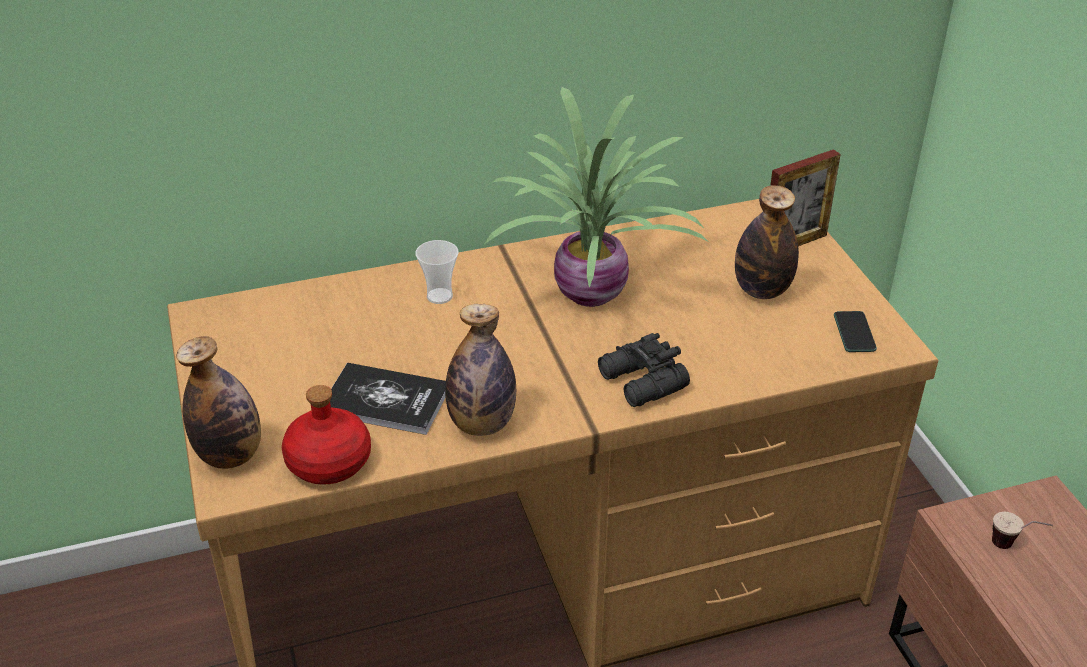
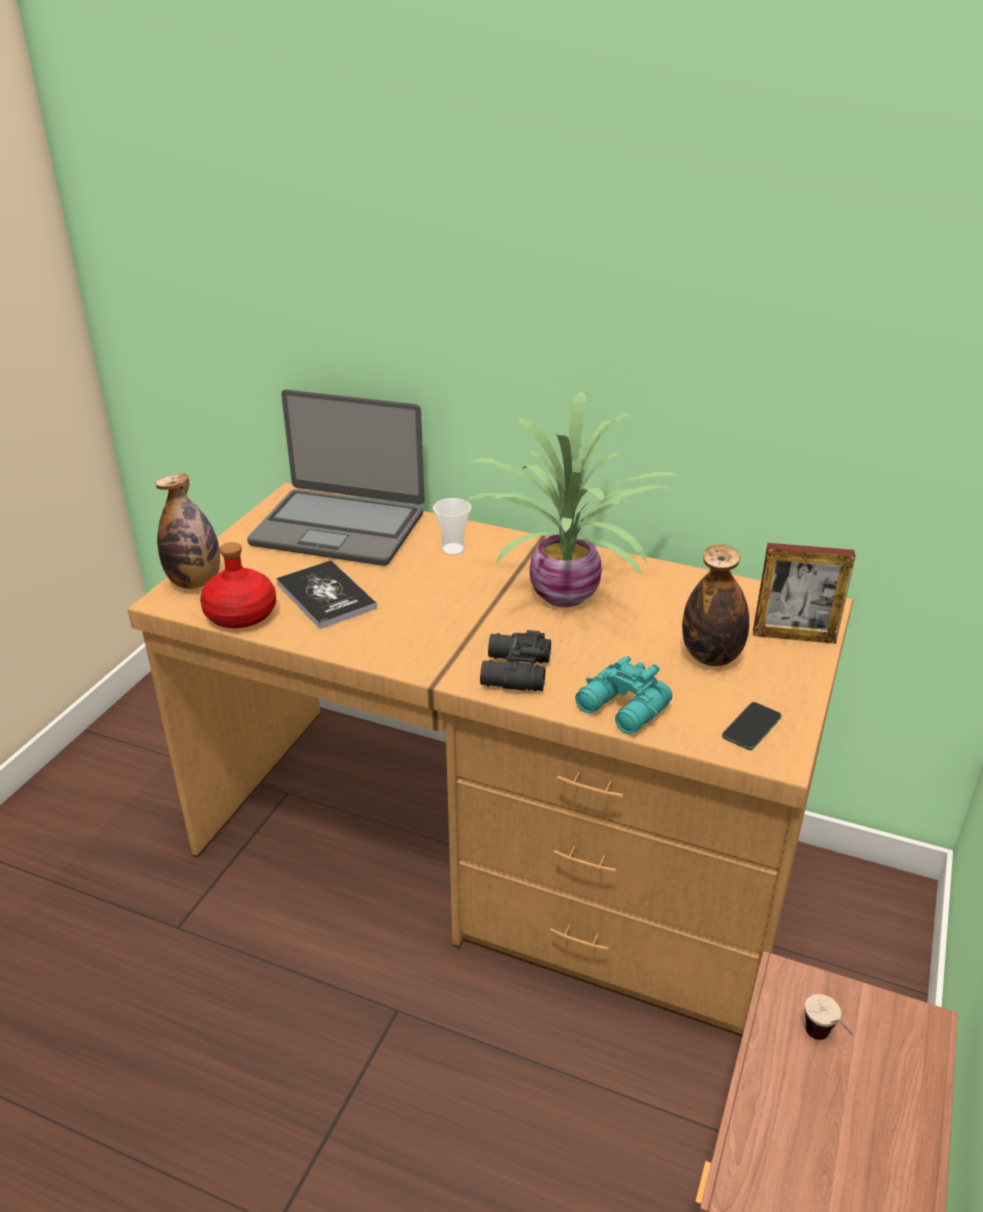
camera: 40 degrees right, 5 degrees down
bottle [445,304,516,436] -> none
none -> laptop [247,389,425,566]
none -> turquoise binoculars [575,656,672,734]

